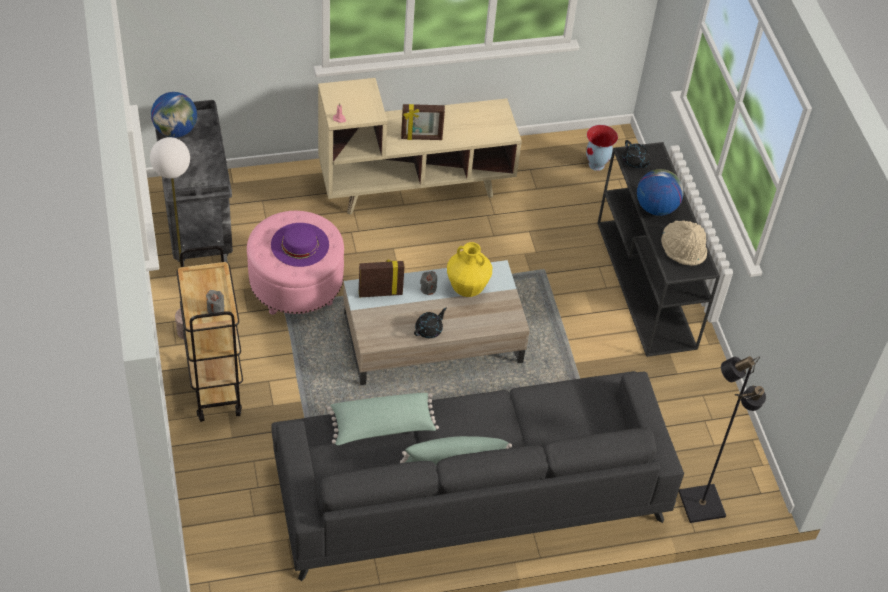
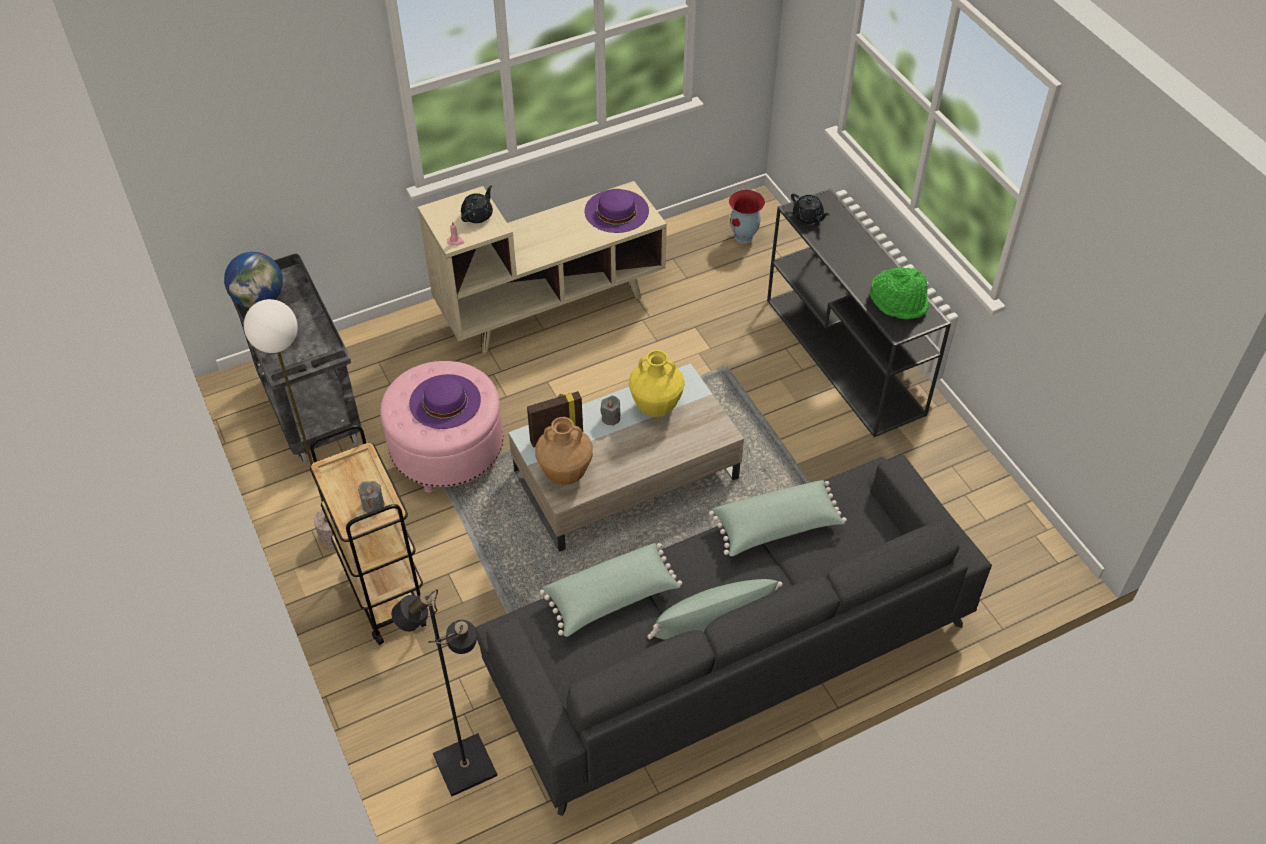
camera: 10 degrees left, 0 degrees up
picture frame [401,104,445,140] -> none
black teapot [414,308,447,338] -> black teapot moved to [461,186,493,223]
globe [637,169,684,216] -> none
beige hat [661,221,707,266] -> green hat [870,267,929,319]
black floor lamp [678,356,766,523] -> black floor lamp moved to [391,589,497,797]
none -> brown vase [535,417,593,485]
none -> purple hat [585,189,649,233]
none -> green pillow [709,480,847,556]

